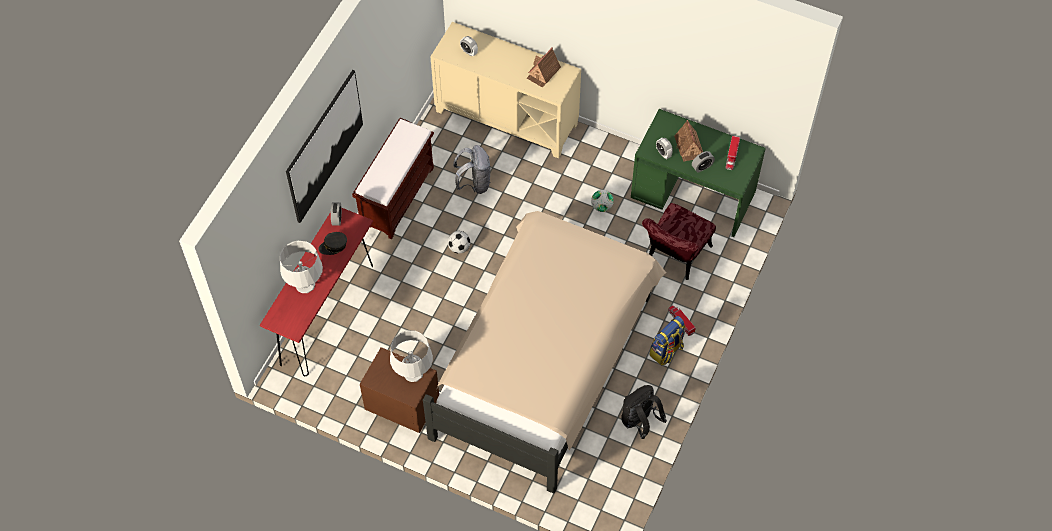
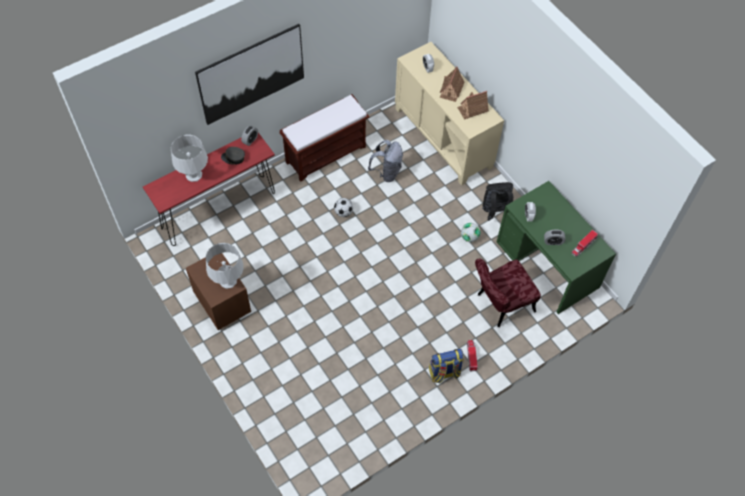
camera: 30 degrees right, 0 degrees up
beige bed [423,211,666,494] -> none
black backpack [621,385,667,439] -> black backpack moved to [482,182,513,221]
toy house [674,120,703,162] -> toy house moved to [440,66,464,102]

